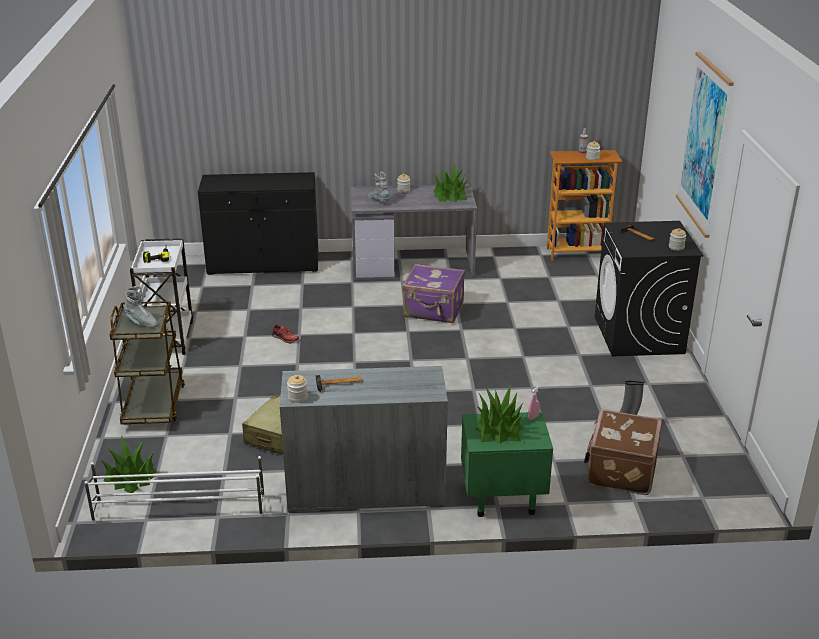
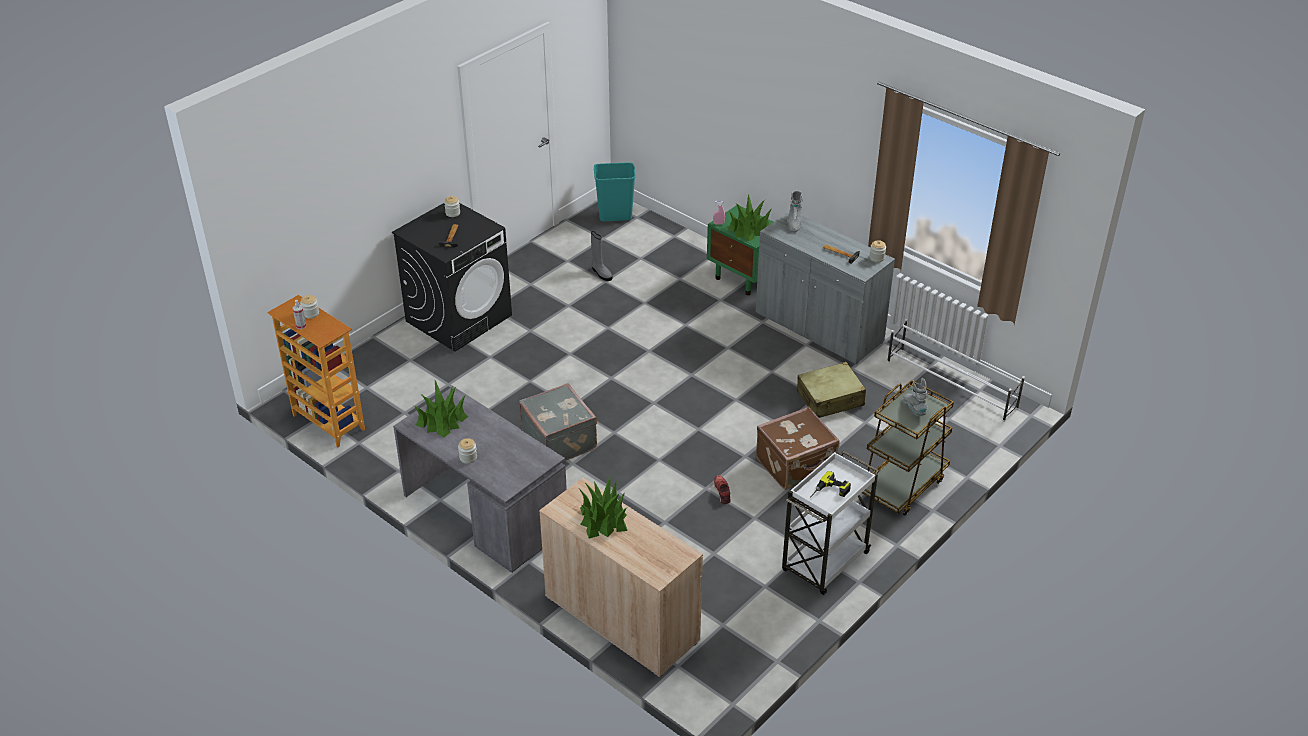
camera: 135 degrees left, 10 degrees up
potted plant [100,435,158,493] -> potted plant moved to [579,475,627,538]
black cabinet [198,172,318,275] -> beige cabinet [539,478,703,678]
grey boot [368,171,390,201] -> grey boot moved to [787,191,803,232]
purple suitcase [402,264,465,323] -> grey suitcase [519,383,597,461]
brown suitcase [584,409,662,495] -> brown suitcase moved to [756,406,840,490]
picture [676,52,734,238] -> none
none -> turquoise trash can [594,162,636,221]

